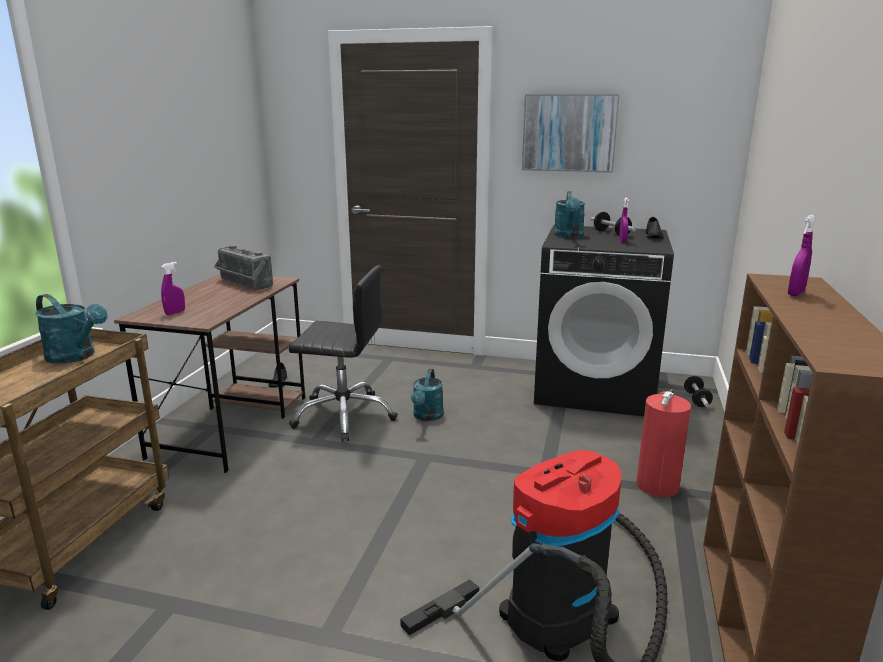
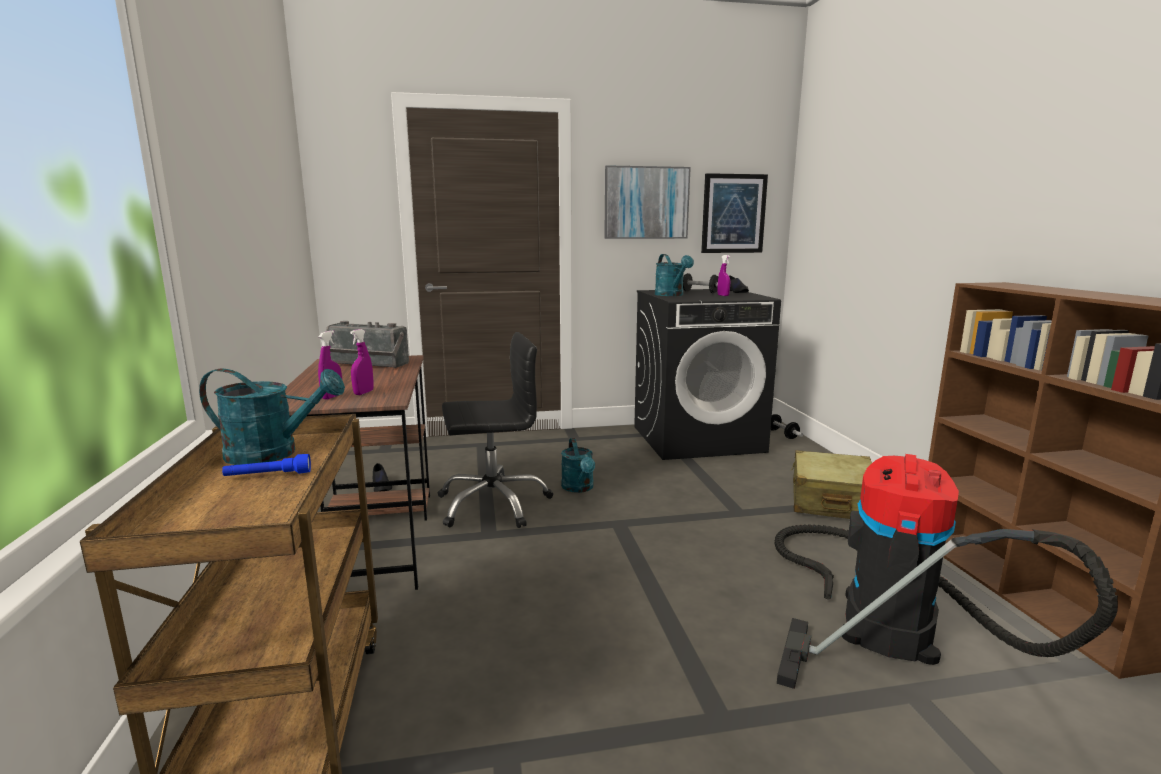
camera: 25 degrees left, 5 degrees down
fire extinguisher [636,389,691,497] -> beige suitcase [791,450,872,519]
purple spray bottle [788,215,816,296] -> purple spray bottle moved to [350,329,374,395]
none -> blue flashlight [222,454,311,476]
none -> picture [701,173,768,253]

